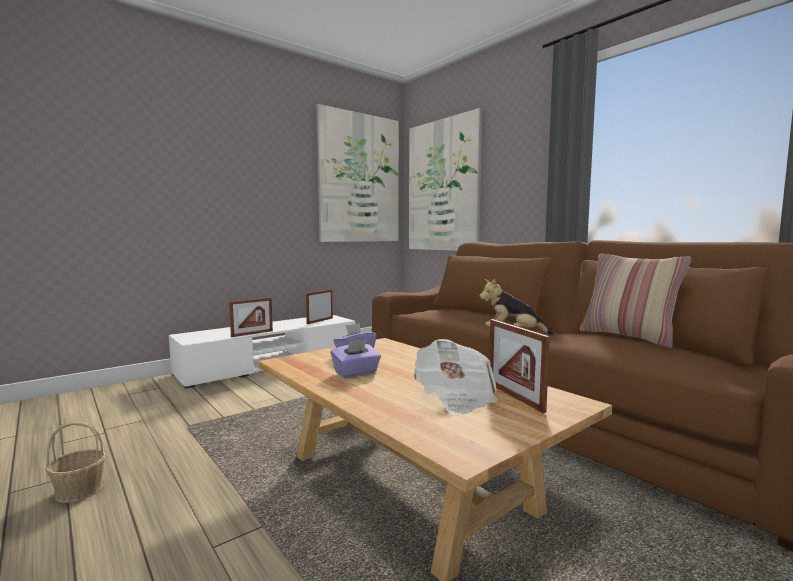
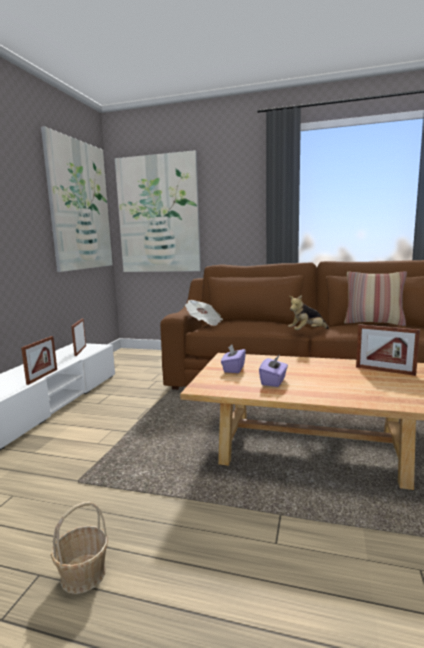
camera: 35 degrees left, 5 degrees up
newspaper [413,339,498,416] -> newspaper moved to [185,300,223,326]

